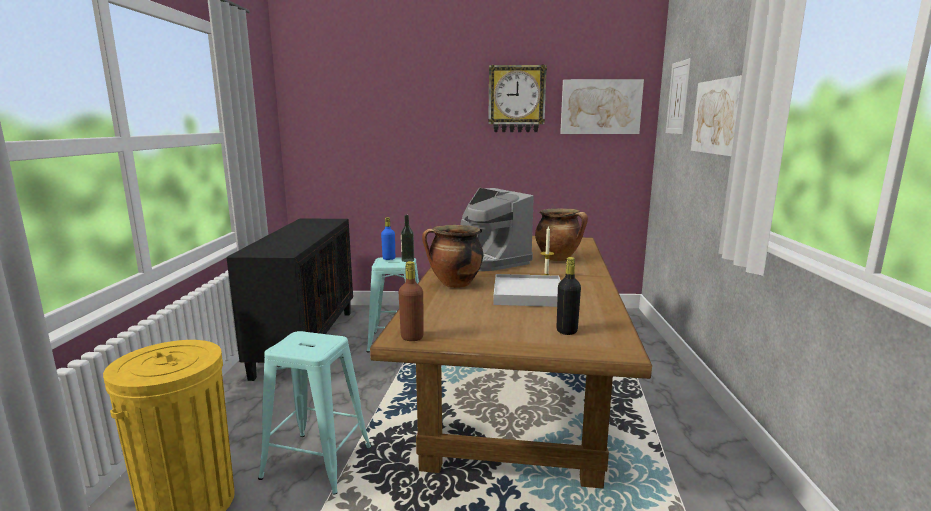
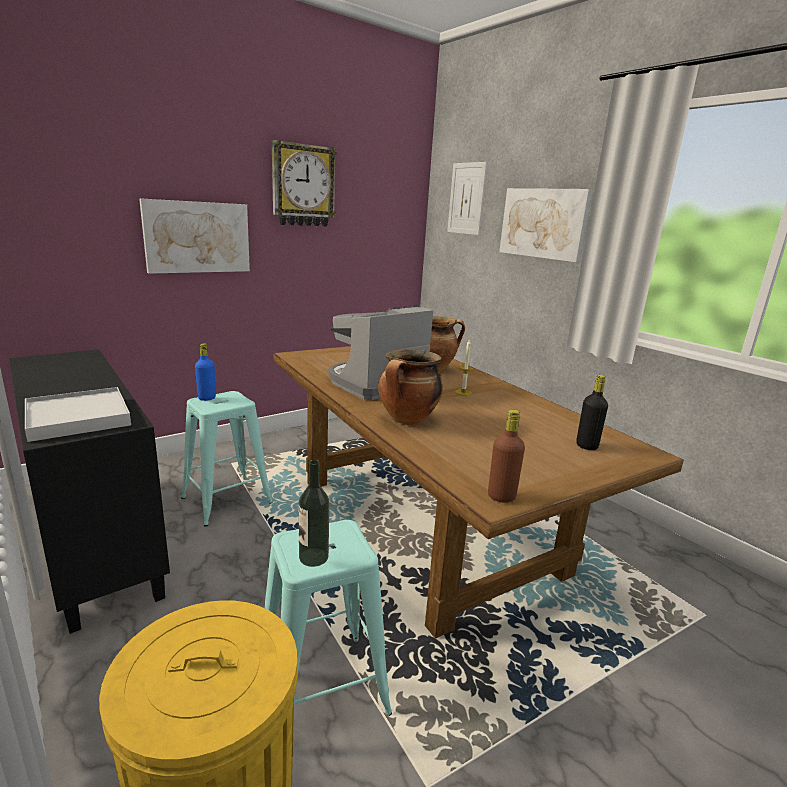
camera: 40 degrees left, 5 degrees up
bottle [401,215,414,262] -> bottle moved to [299,460,329,567]
coffee machine [460,188,534,271] -> coffee machine turned 120 degrees clockwise [328,305,434,400]
white tray [493,274,561,307] -> white tray moved to [25,387,131,442]
picture [560,79,644,134] -> picture moved to [139,198,250,274]

